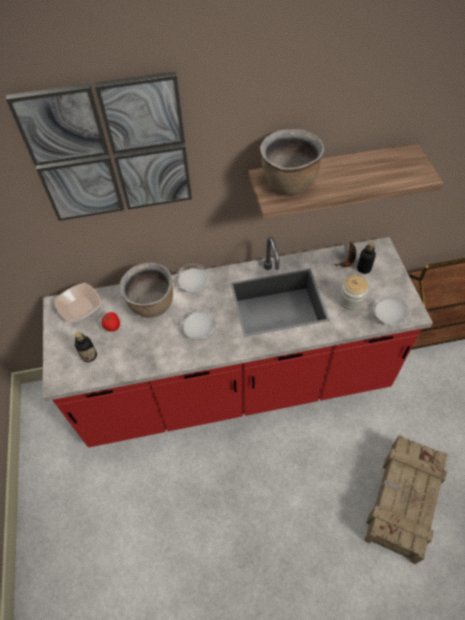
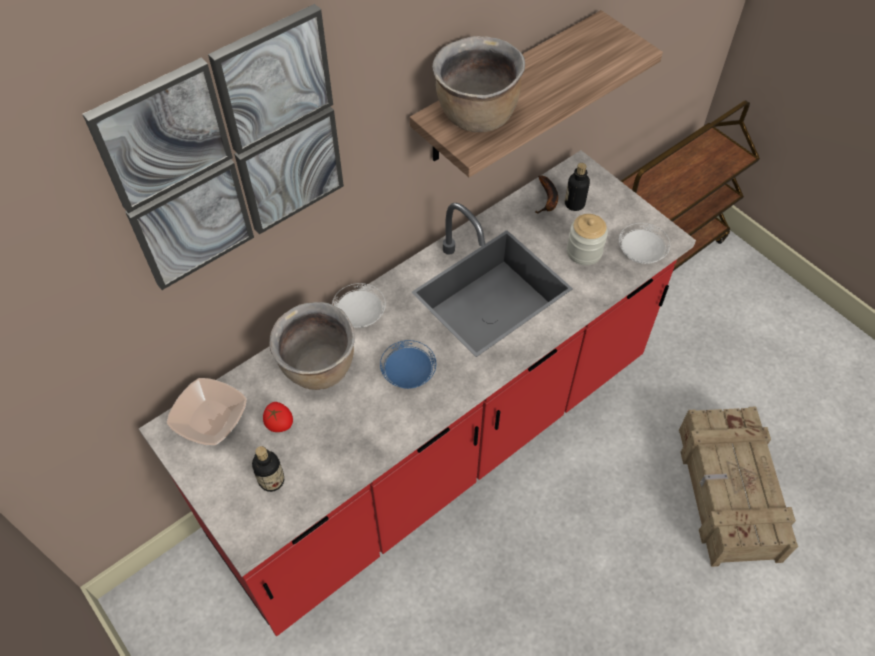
camera: 30 degrees left, 0 degrees up
white plate [180,308,216,339] -> blue plate [380,340,436,389]

